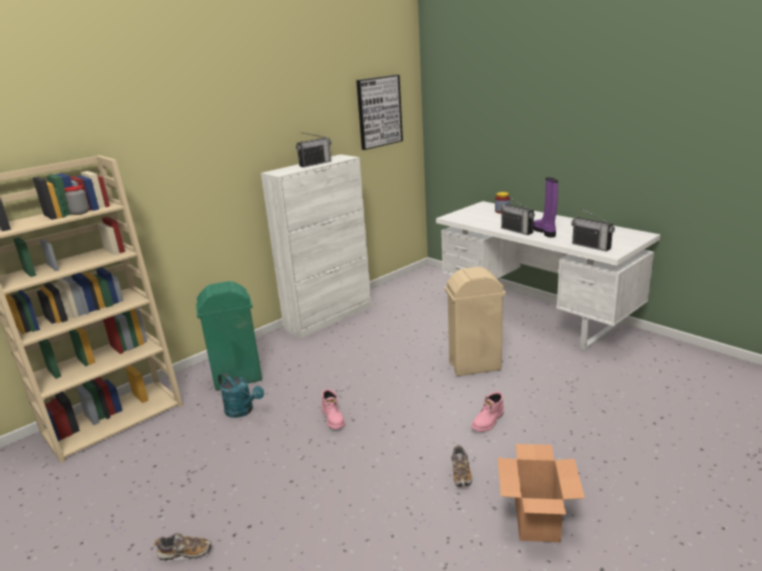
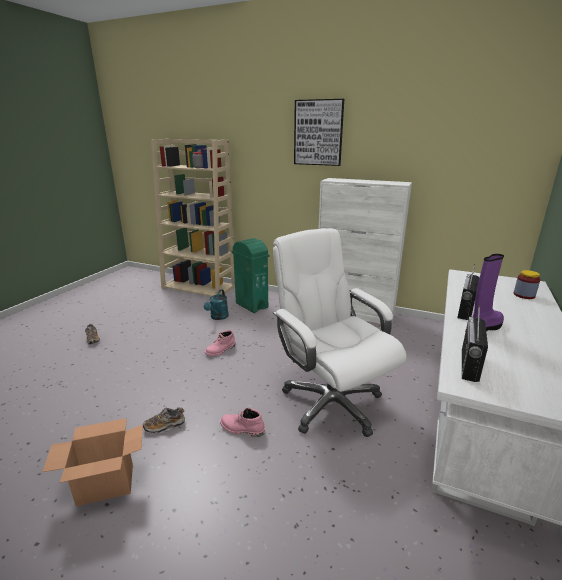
camera: 65 degrees right, 0 degrees up
radio [296,132,332,167] -> none
picture [356,75,403,150] -> picture moved to [294,99,344,166]
beige trash can [445,267,506,376] -> white office chair [273,228,407,437]

